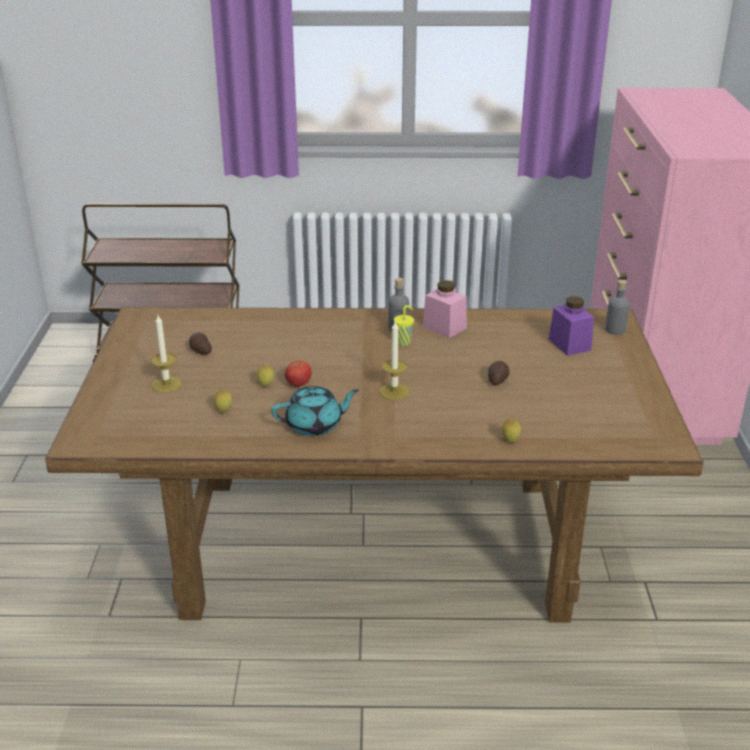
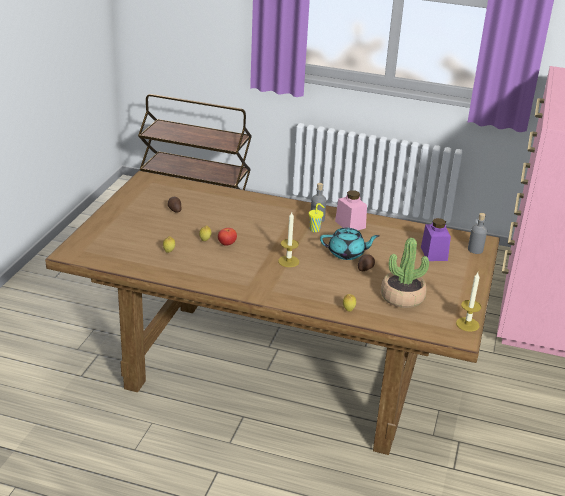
camera: 15 degrees right, 0 degrees up
candle [151,315,182,393] -> candle moved to [456,272,482,332]
turquoise teapot [271,386,359,436] -> turquoise teapot moved to [320,228,379,260]
none -> potted plant [381,238,429,308]

